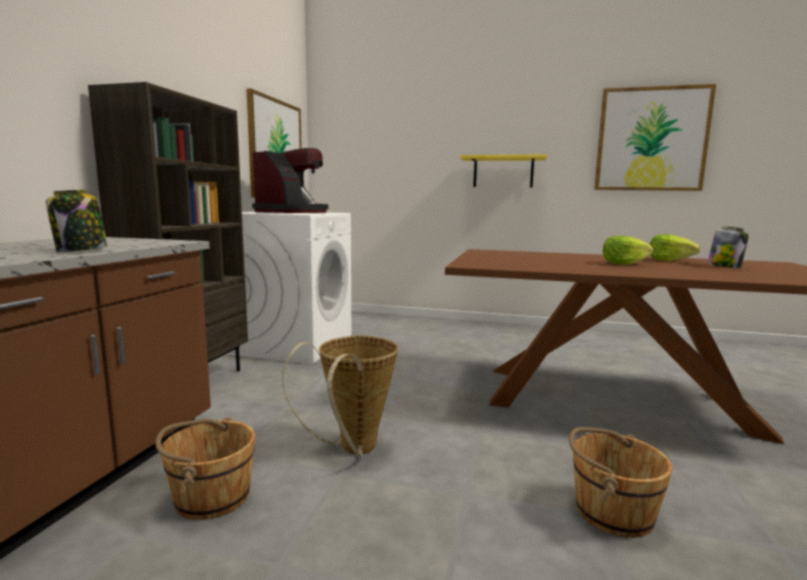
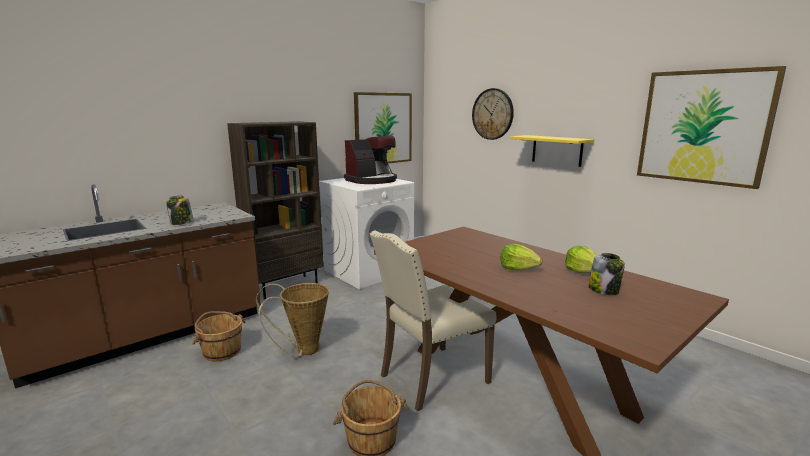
camera: 35 degrees right, 5 degrees up
none -> beige chair [370,230,496,411]
none -> wall clock [472,88,514,140]

